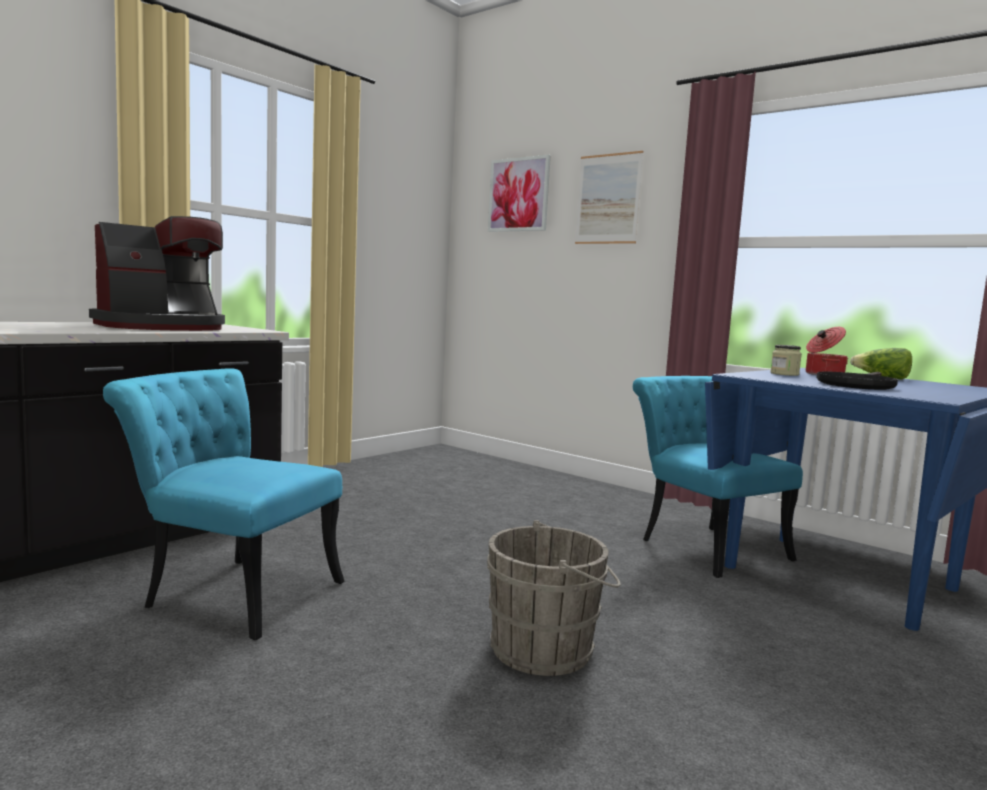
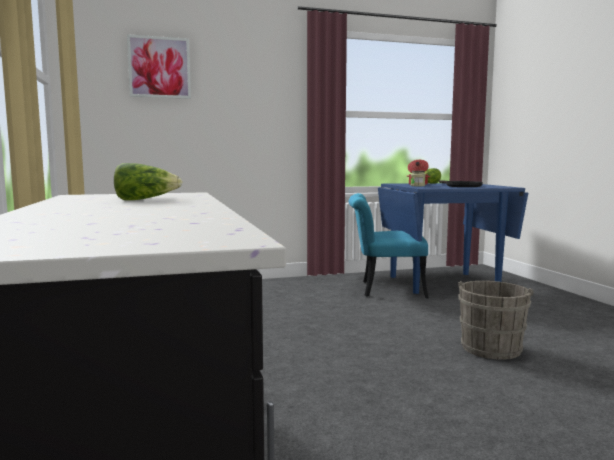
camera: 55 degrees left, 0 degrees up
coffee machine [89,216,225,331] -> lettuce [114,163,182,200]
turquoise chair [103,368,345,640] -> none
picture [575,151,643,244] -> none

